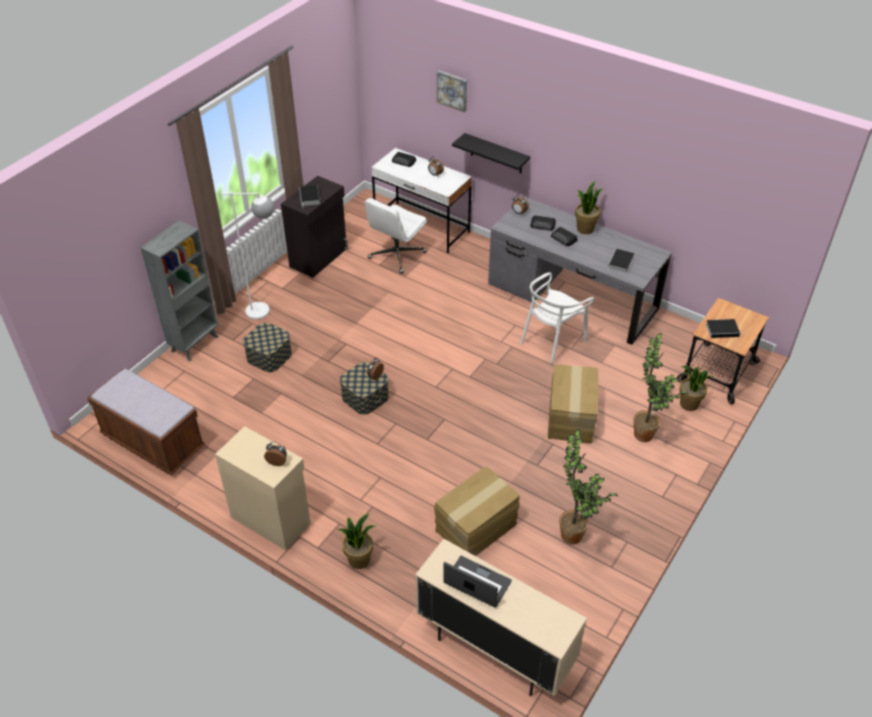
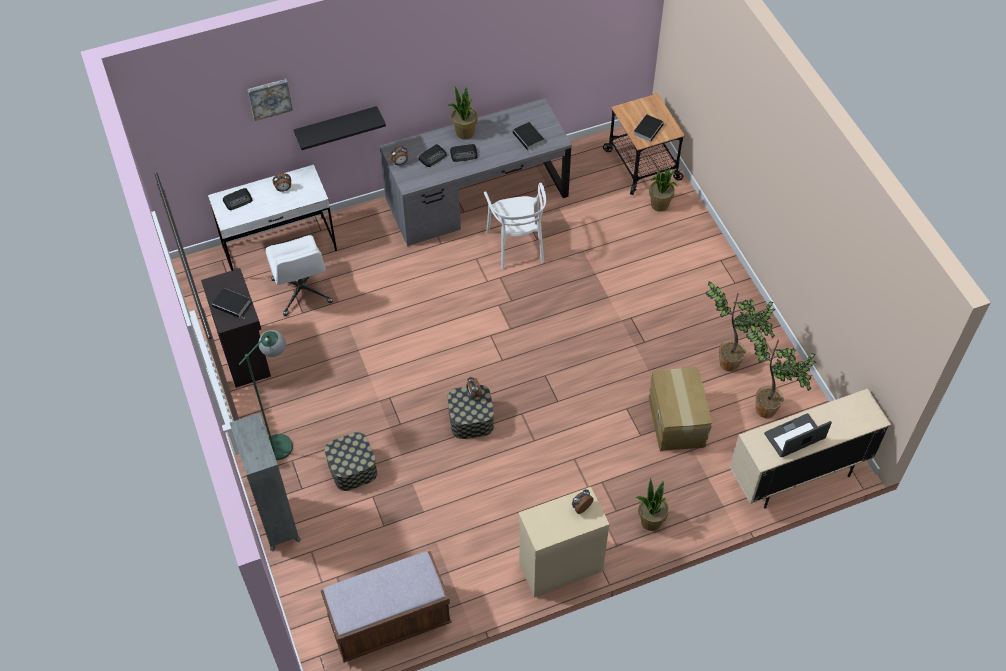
camera: 55 degrees left, 10 degrees up
white floor lamp [221,192,274,320] -> green floor lamp [239,330,293,460]
cardboard box [548,364,599,444] -> none
potted plant [634,333,688,442] -> potted plant moved to [746,324,816,418]

